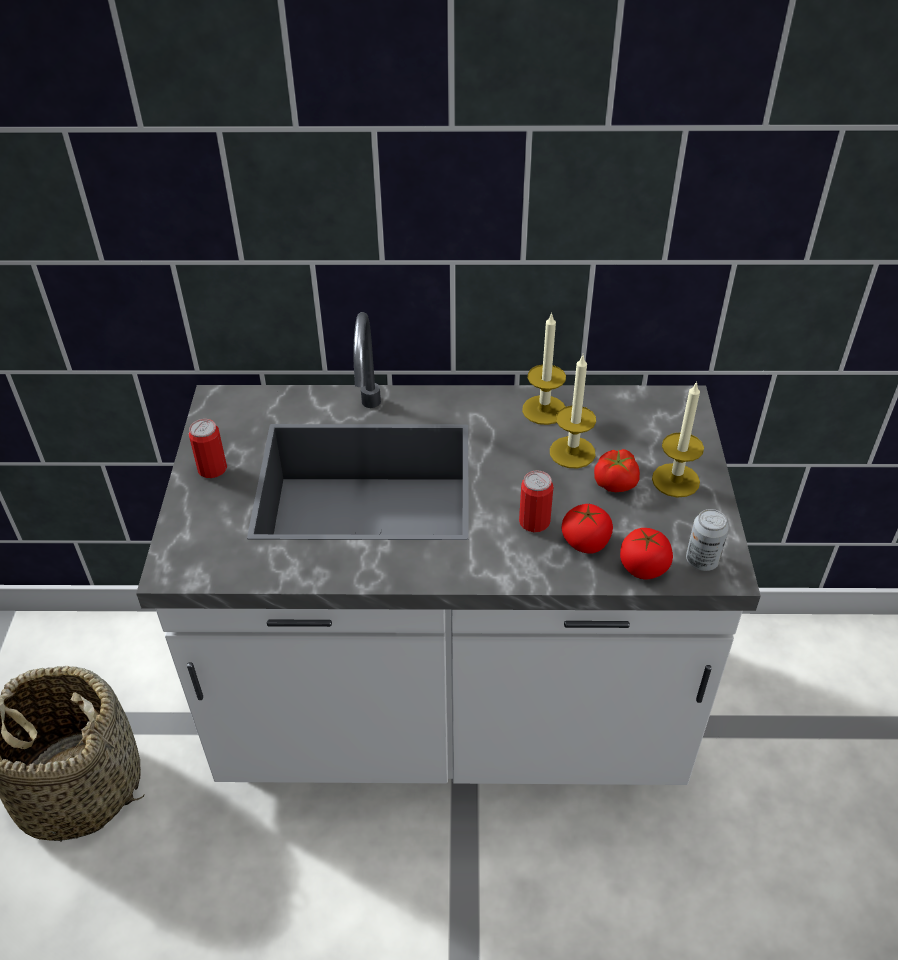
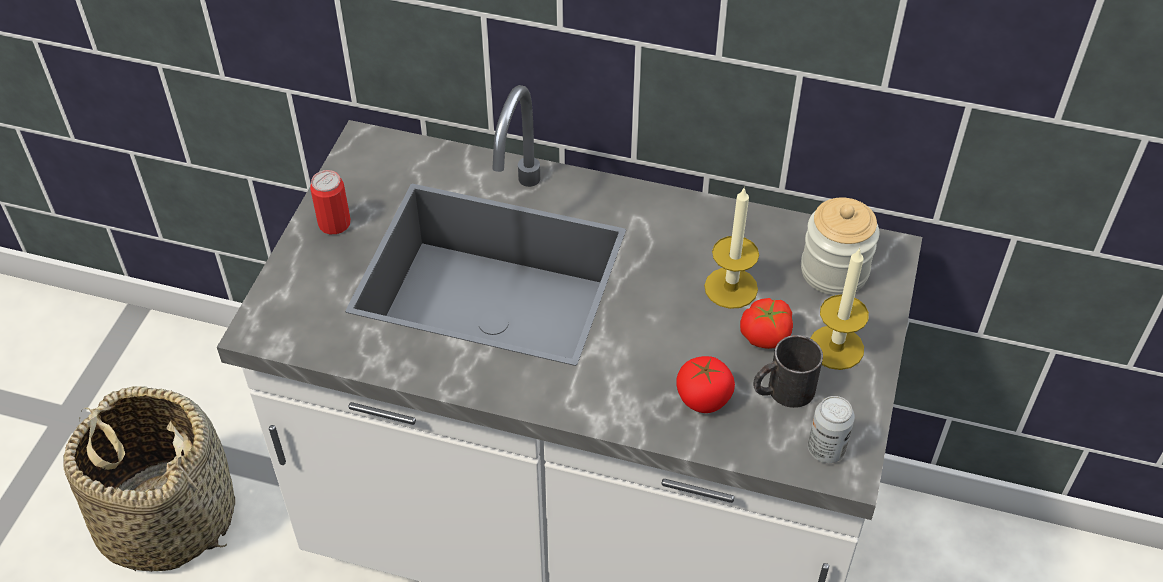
camera: 15 degrees right, 5 degrees up
can [519,470,554,532] -> none
candle [522,313,566,425] -> none
tomato [620,528,673,579] -> none
none -> black mug [753,335,823,408]
none -> jar [801,197,879,296]

